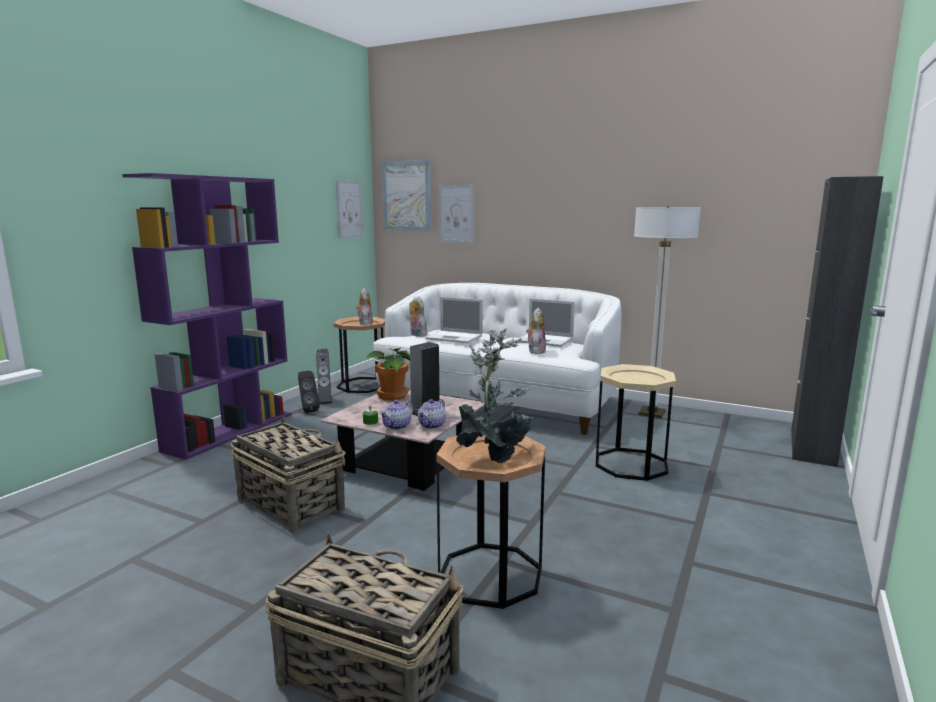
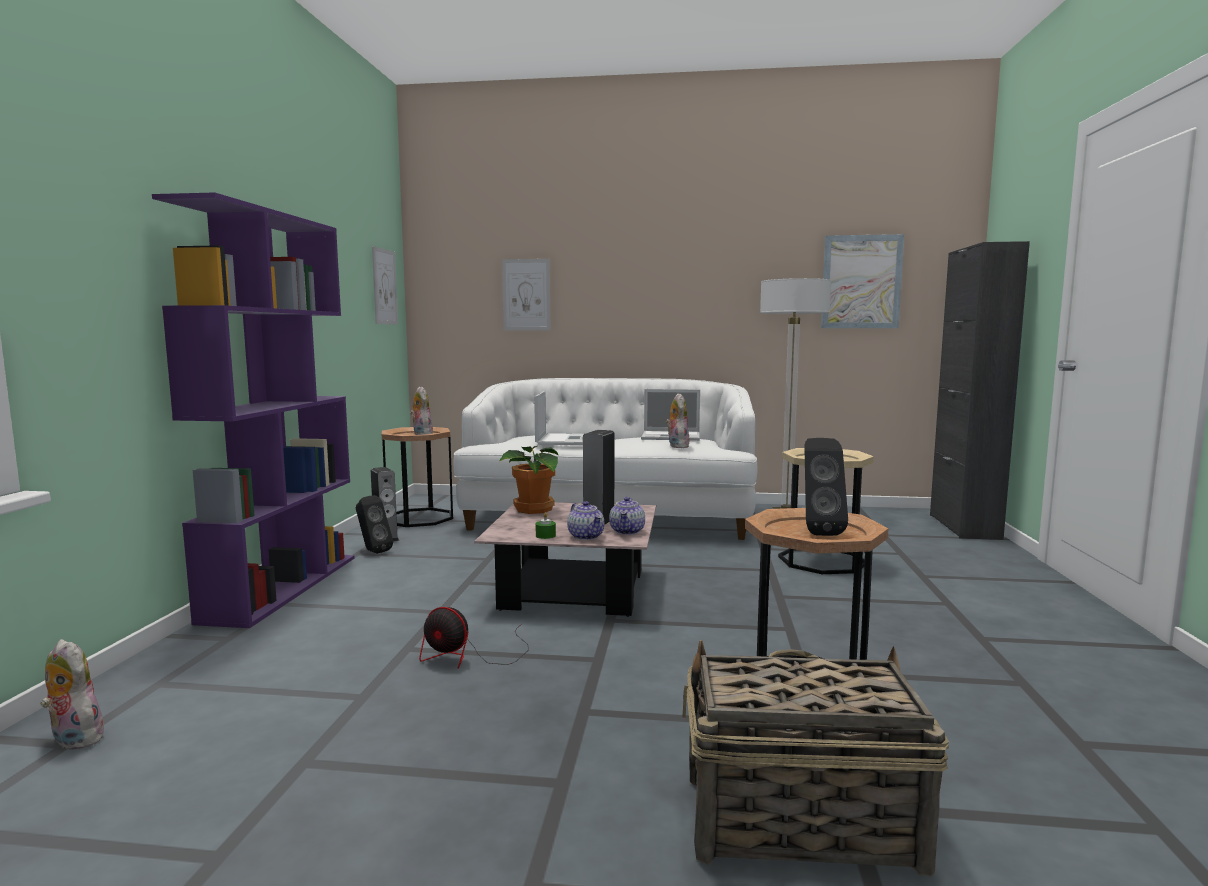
camera: 20 degrees left, 5 degrees down
basket [230,415,346,533] -> fan [419,607,529,669]
teapot [379,400,413,430] -> teapot turned 45 degrees counterclockwise [567,501,604,540]
picture [382,160,431,231] -> picture moved to [821,234,904,328]
plush toy [409,296,427,337] -> plush toy moved to [41,639,108,750]
laptop [425,297,483,343] -> laptop turned 90 degrees counterclockwise [534,391,584,445]
potted plant [456,328,532,463] -> black speaker [804,438,848,536]

